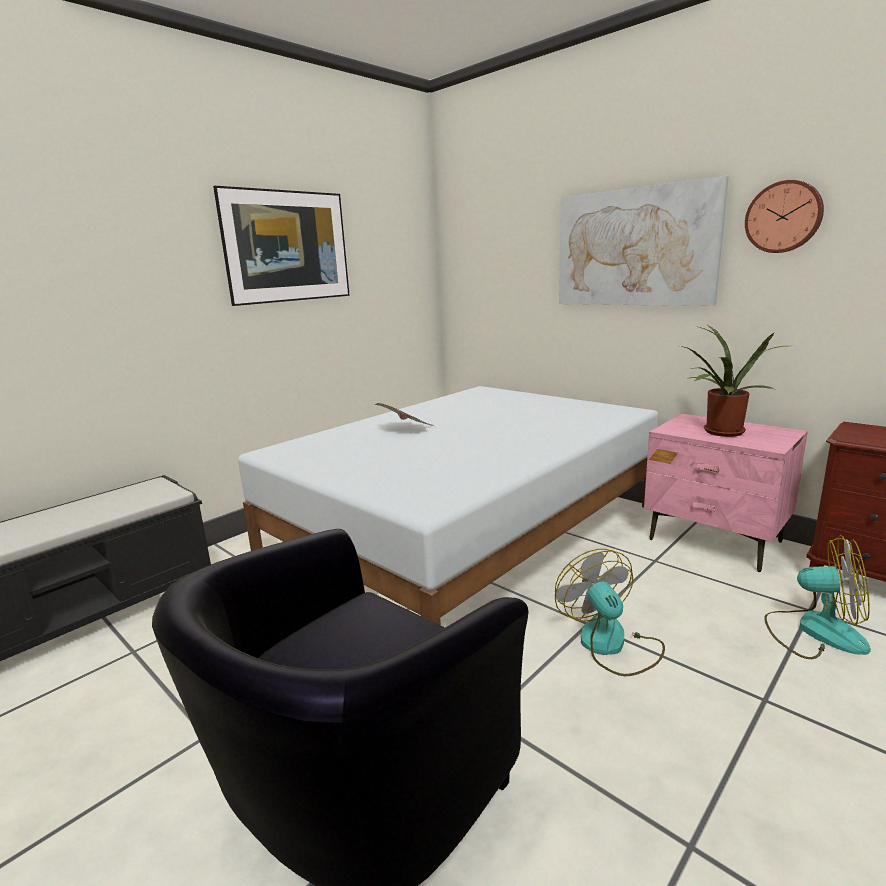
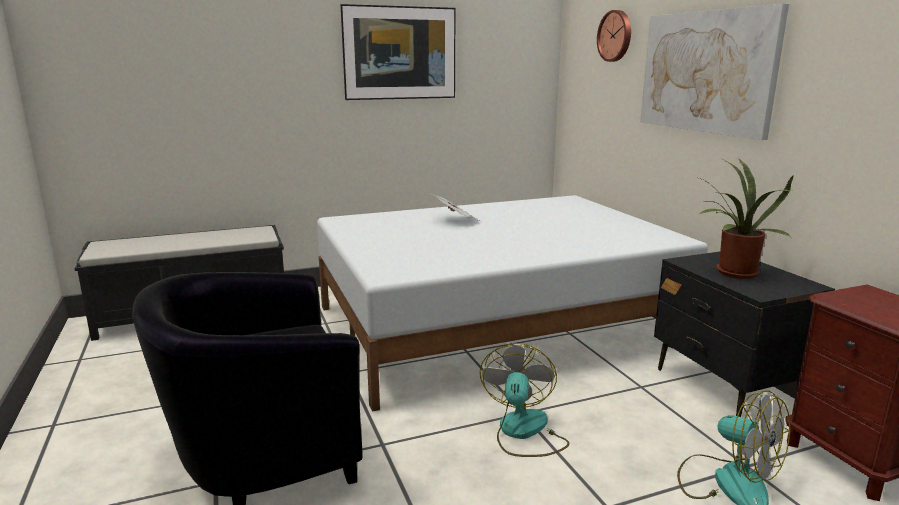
camera: 25 degrees right, 0 degrees up
pink nightstand [644,414,808,572] -> black nightstand [654,252,835,417]
wall clock [745,180,824,253] -> wall clock moved to [597,10,631,62]

